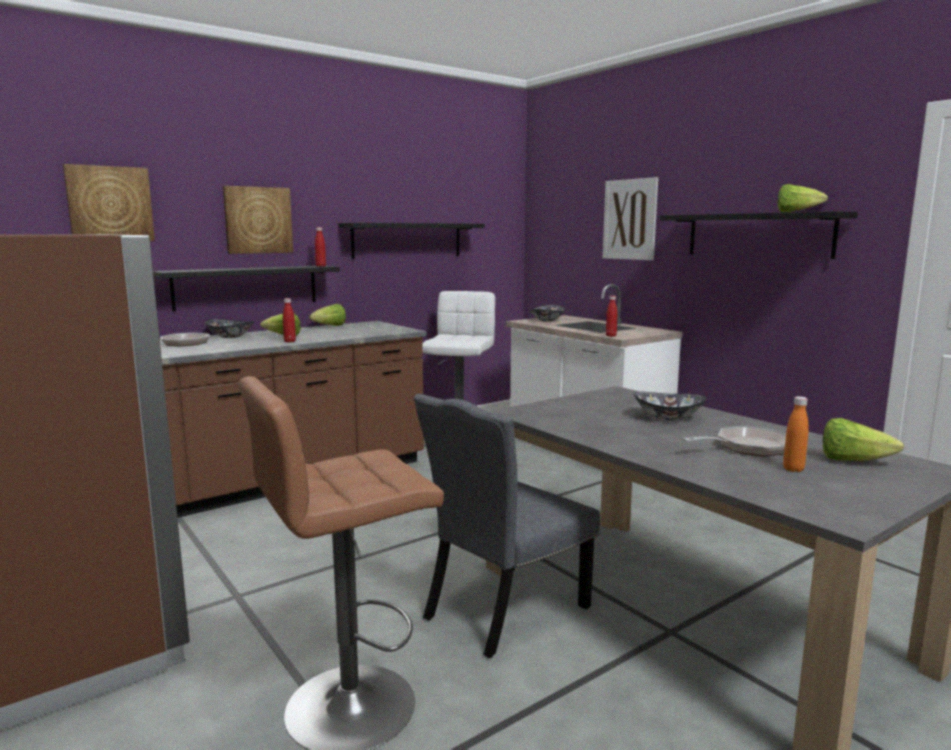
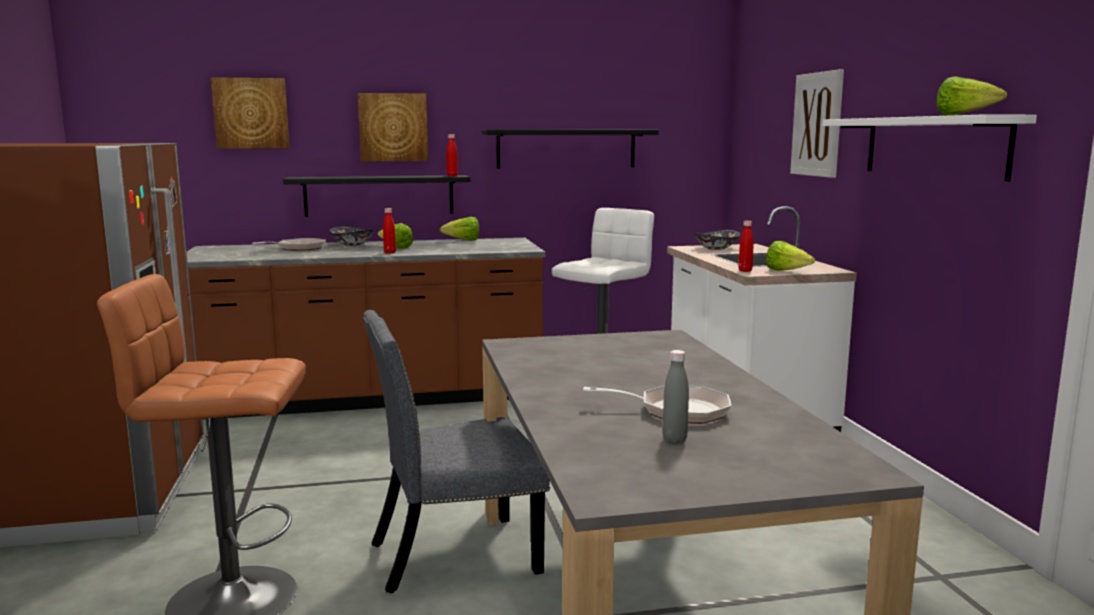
camera: 25 degrees right, 0 degrees up
bowl [634,392,707,421] -> none
black shelf [660,211,858,259] -> white shelf [822,114,1037,181]
orange bottle [783,396,809,472] -> grey bottle [663,350,689,444]
lettuce [823,418,904,461] -> lettuce moved to [766,241,815,271]

